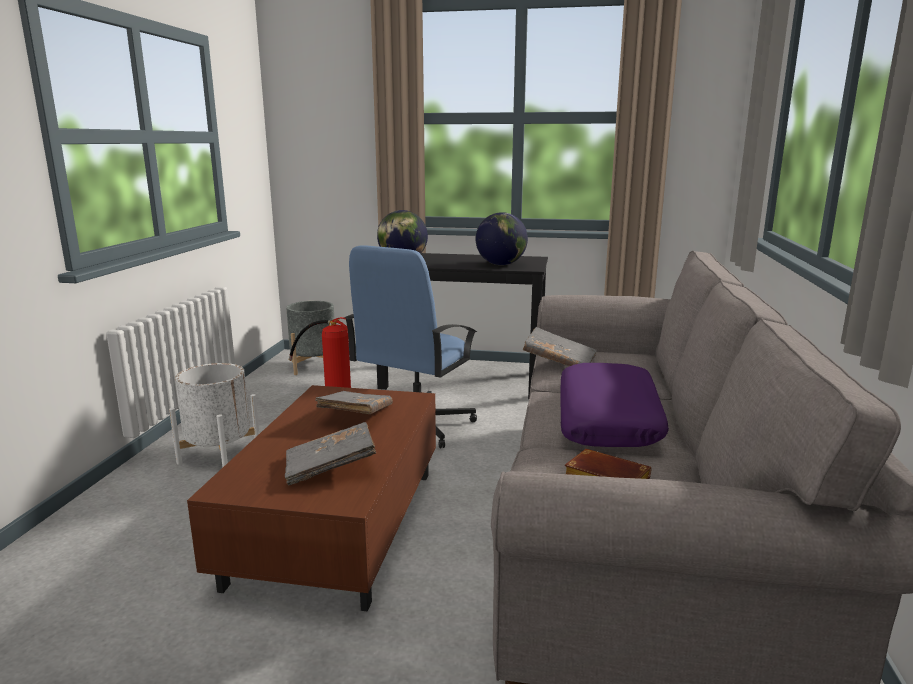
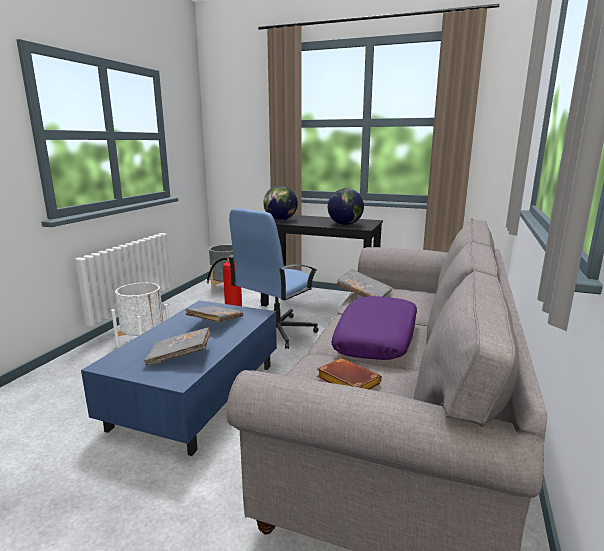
camera: 10 degrees right, 0 degrees up
brown coffee table [187,385,436,612] -> blue coffee table [81,300,277,456]

